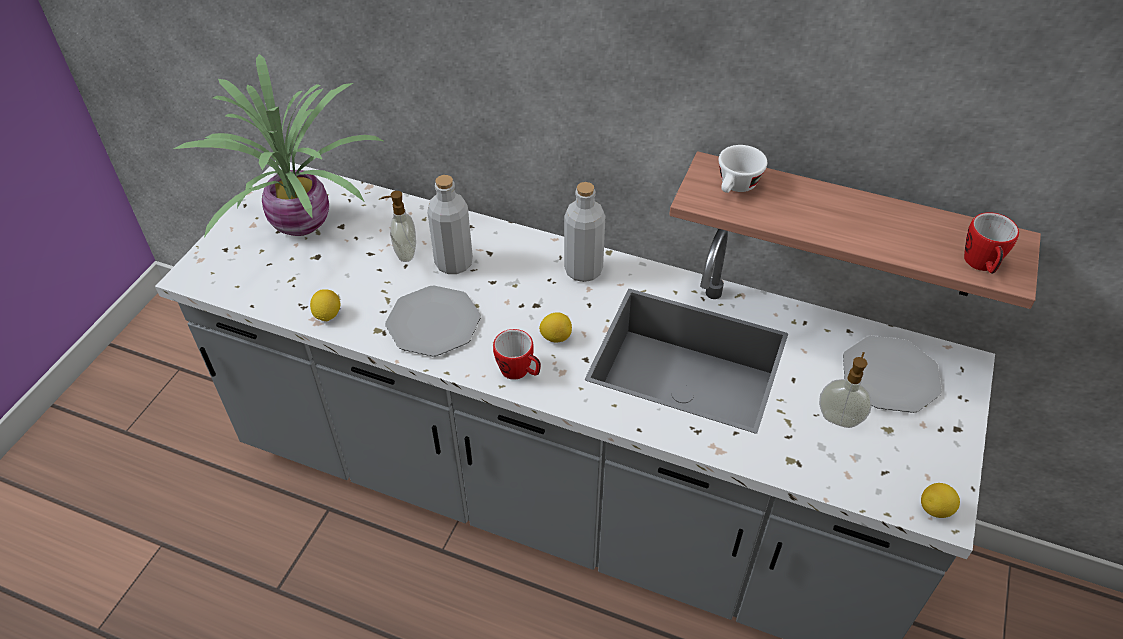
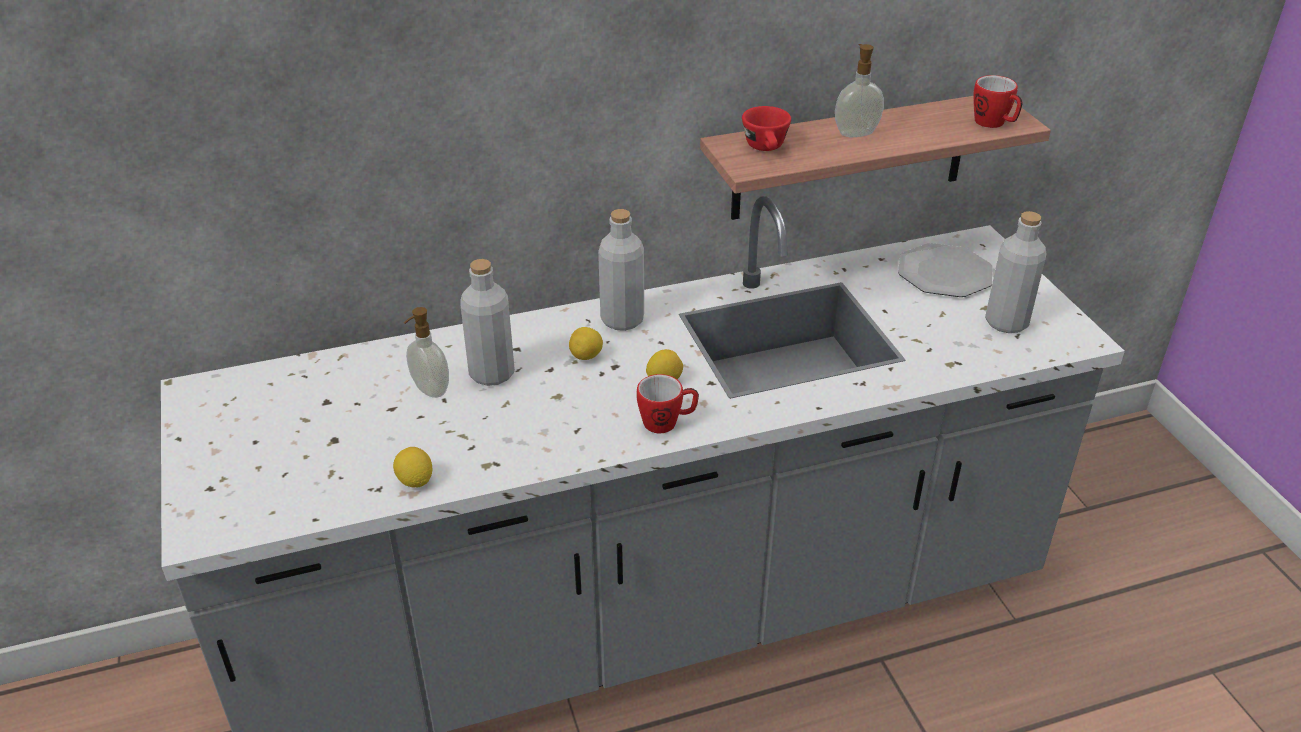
camera: 40 degrees left, 10 degrees down
potted plant [173,54,385,238] -> none
plate [385,285,481,356] -> none
white cup [719,145,767,193] -> red cup [742,106,791,151]
soap dispenser [819,352,872,428] -> soap dispenser moved to [835,44,884,137]
lemon [921,483,960,518] -> lemon moved to [569,327,603,360]
none -> grey bottle [985,211,1046,333]

